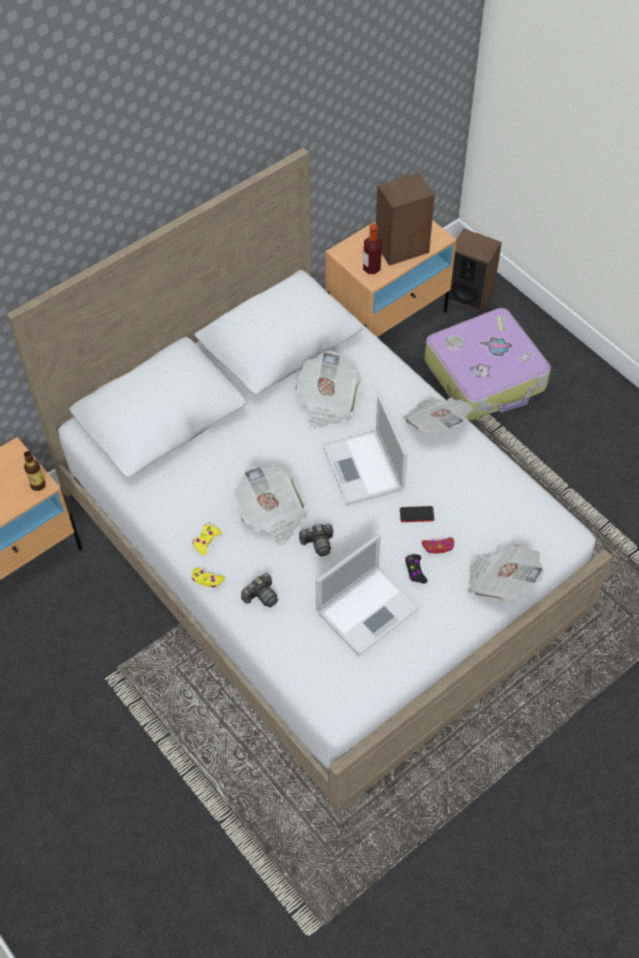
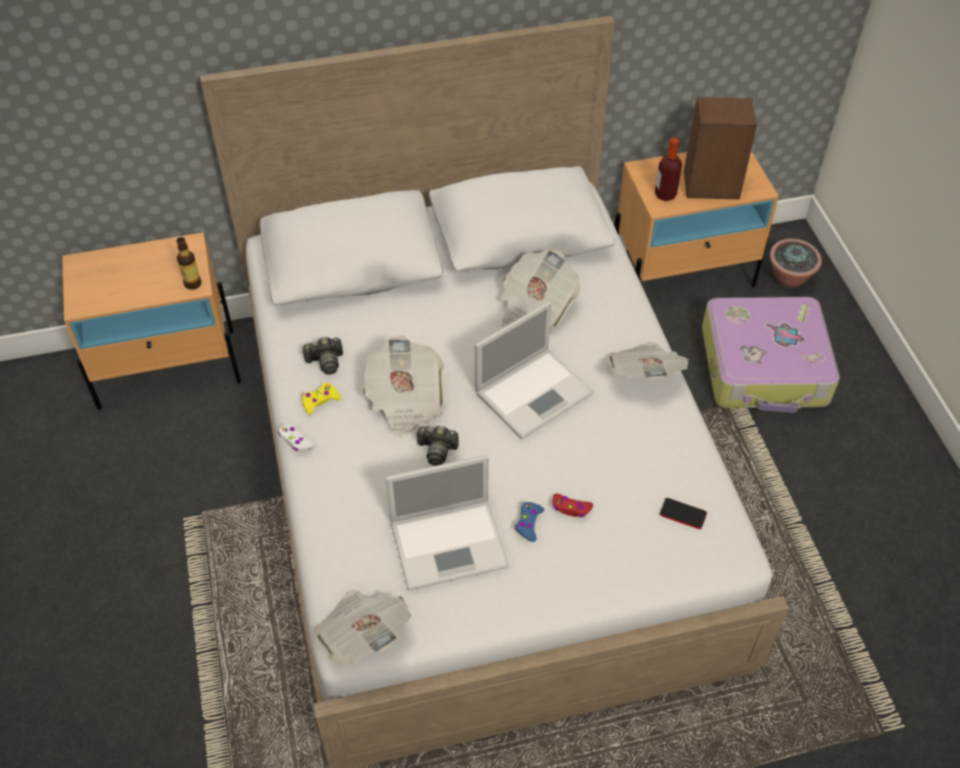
camera: 25 degrees right, 5 degrees down
yellow game controller [192,568,225,588] -> white game controller [278,423,315,452]
camera [241,573,278,607] -> camera moved to [302,337,343,375]
laptop [322,395,408,506] -> laptop turned 135 degrees counterclockwise [475,301,594,439]
phone [400,506,434,522] -> phone moved to [660,498,707,529]
black game controller [405,554,428,584] -> blue game controller [515,502,544,542]
speaker [444,228,502,313] -> potted plant [769,239,822,288]
newspaper [468,545,544,602] -> newspaper moved to [314,590,412,664]

